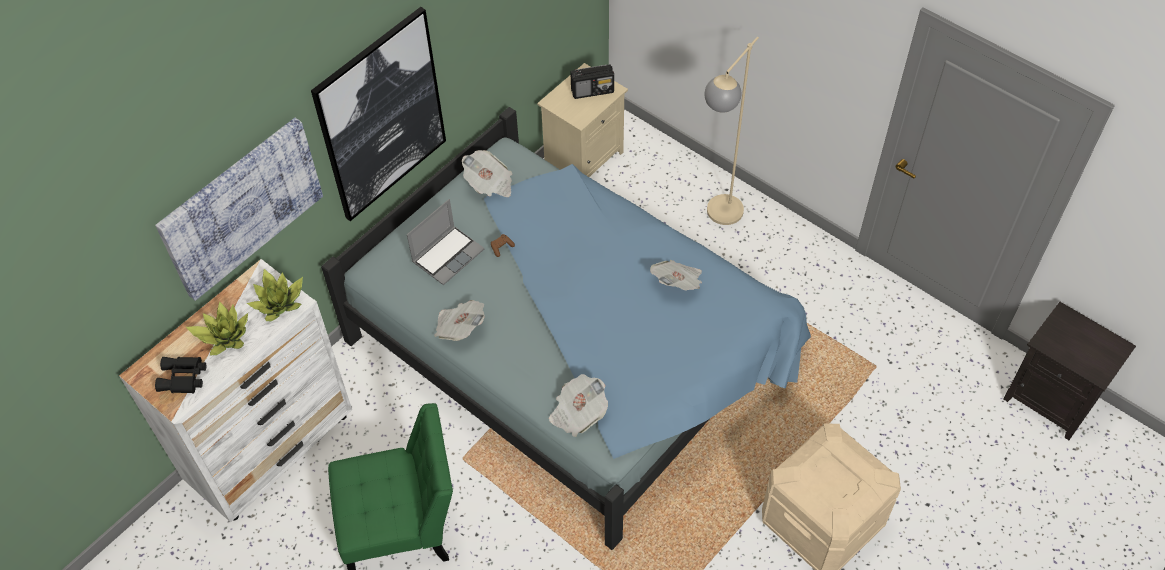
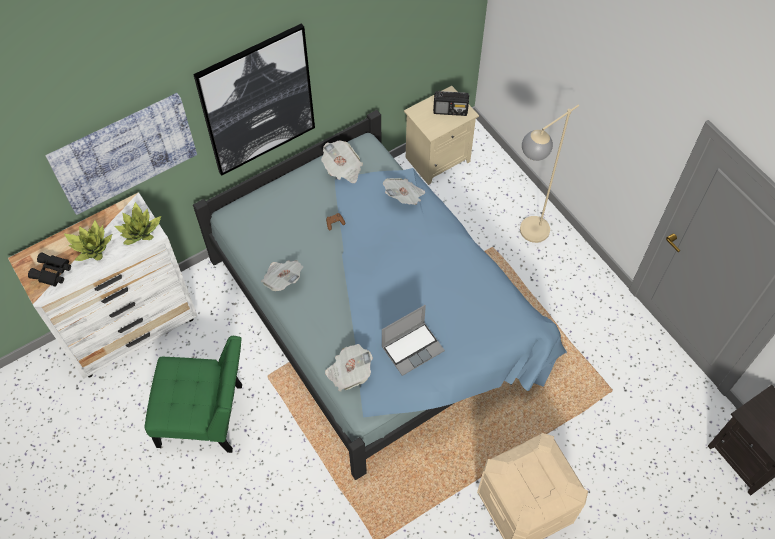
camera: 15 degrees right, 5 degrees up
laptop [407,199,484,285] -> laptop moved to [382,305,445,376]
newspaper [650,260,702,291] -> newspaper moved to [383,178,425,205]

